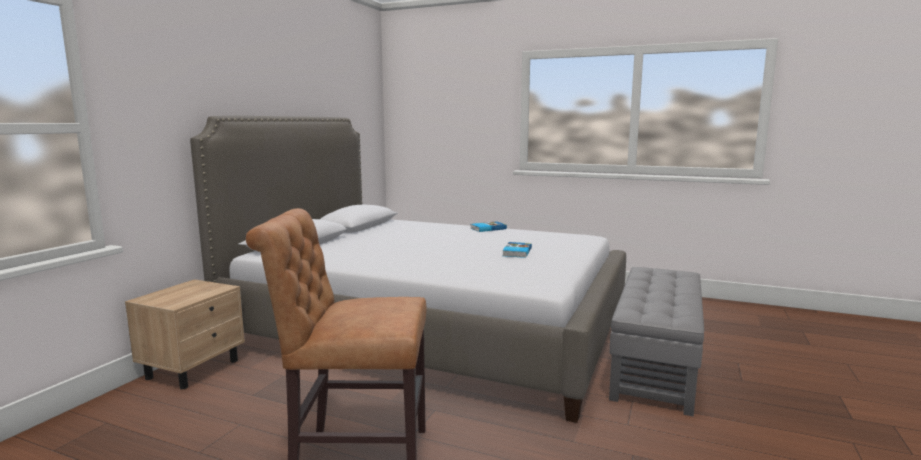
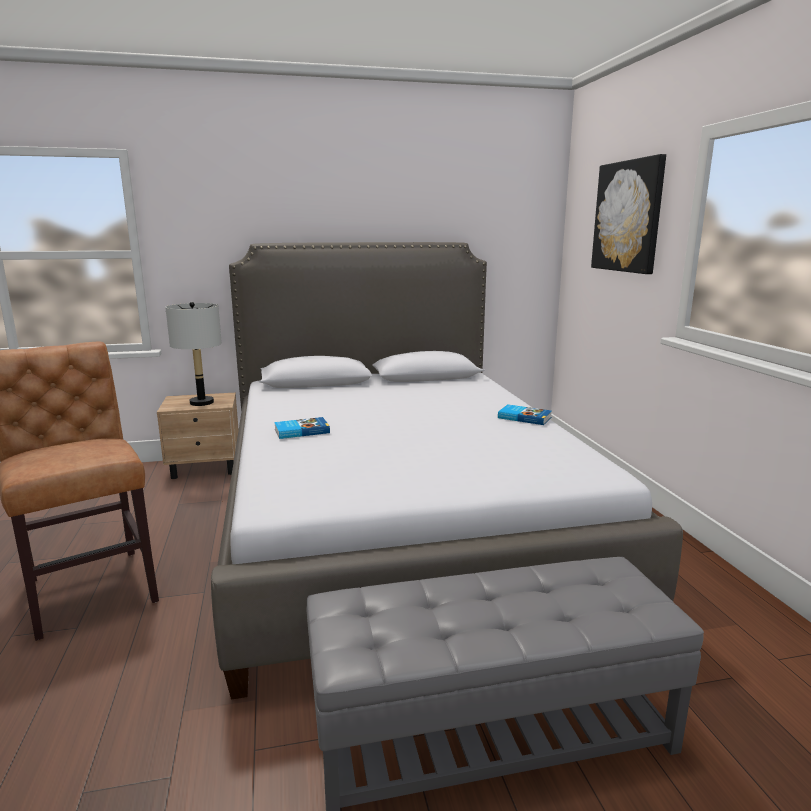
camera: 55 degrees right, 5 degrees up
book [502,242,532,258] -> book moved to [274,417,330,439]
none -> grey table lamp [165,302,222,406]
none -> picture [591,154,666,274]

